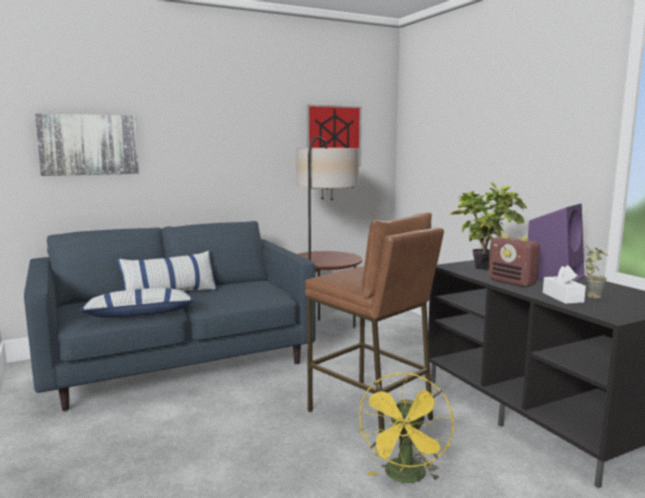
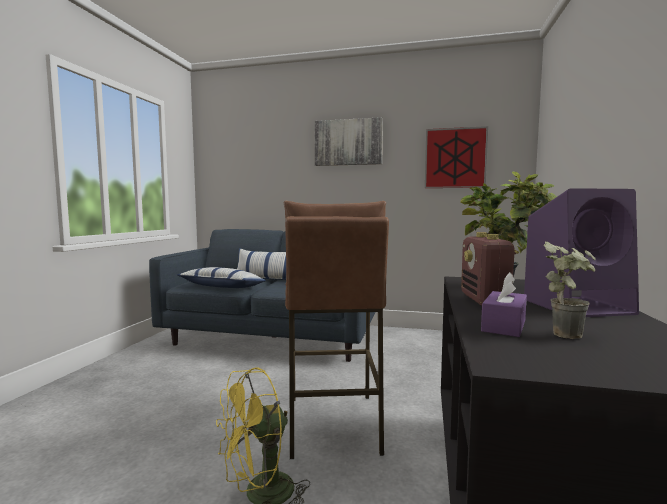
camera: 40 degrees right, 5 degrees down
picture [34,113,139,176] -> picture moved to [314,117,383,166]
floor lamp [296,136,362,328] -> none
white tissue box [543,265,586,304] -> purple tissue box [481,272,527,337]

